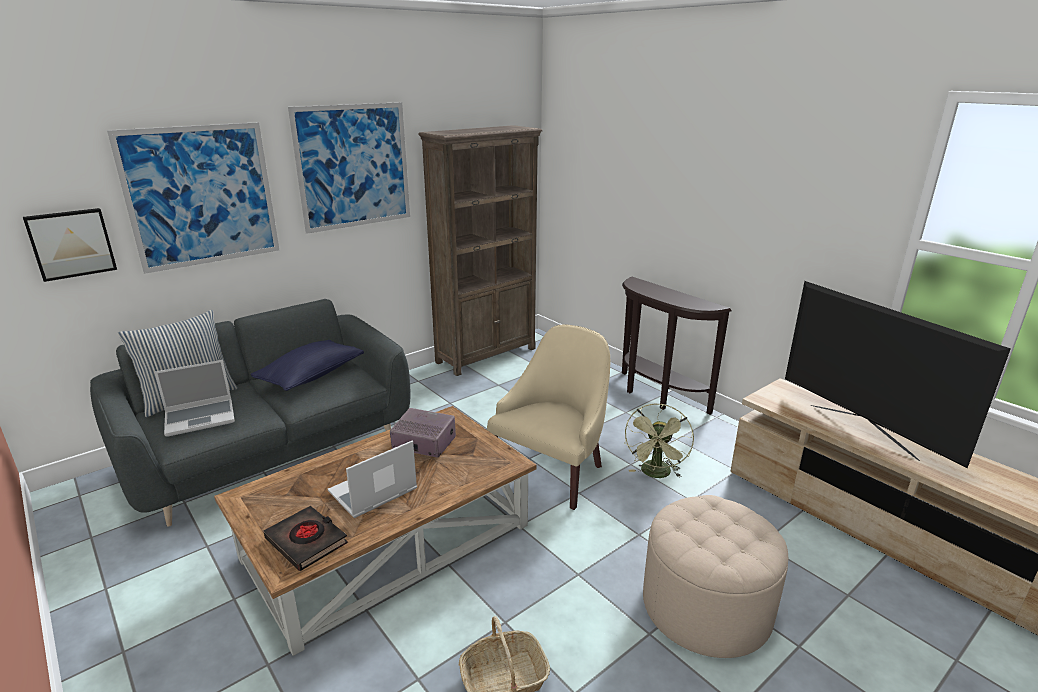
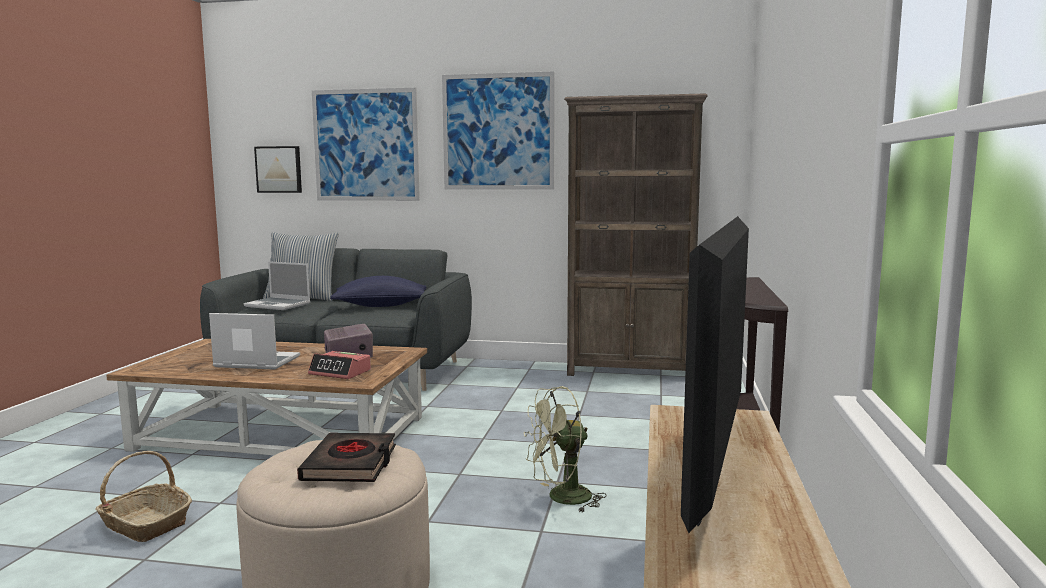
camera: 50 degrees right, 15 degrees down
black book [264,506,348,571] -> black book moved to [297,433,396,482]
beige armchair [487,325,611,510] -> none
none -> alarm clock [308,351,371,379]

